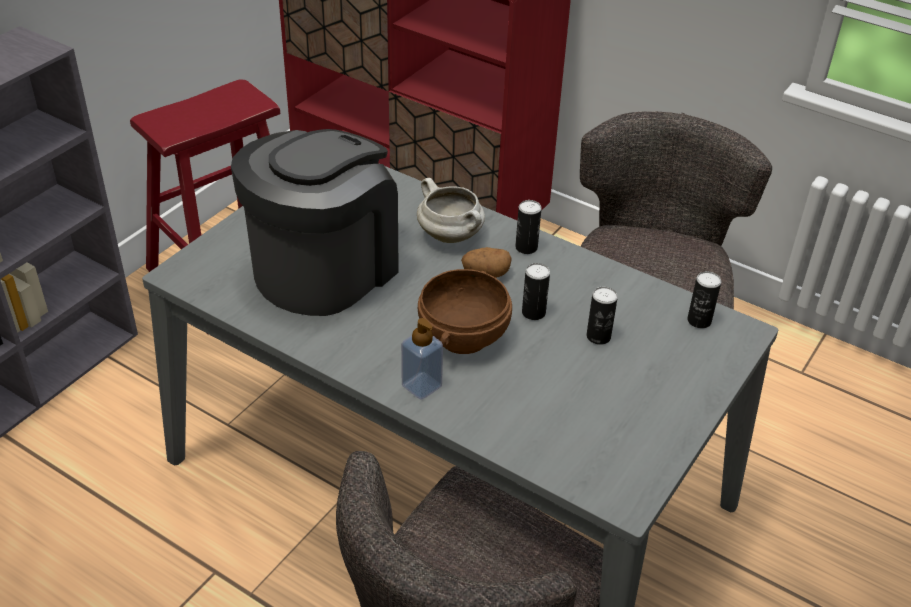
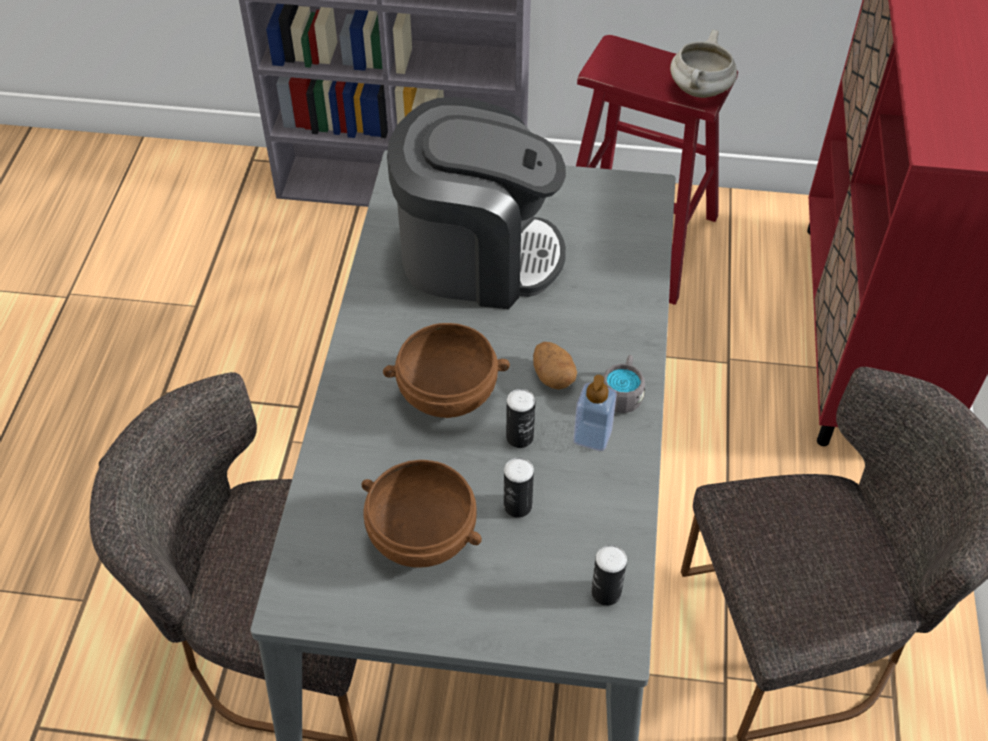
camera: 65 degrees right, 10 degrees up
soap dispenser [401,318,443,400] -> soap dispenser moved to [573,375,617,451]
white cooking pot [417,178,485,243] -> white cooking pot moved to [670,30,737,98]
can [515,200,542,254] -> grey mug [603,355,645,413]
none -> brown bowl [361,460,482,568]

